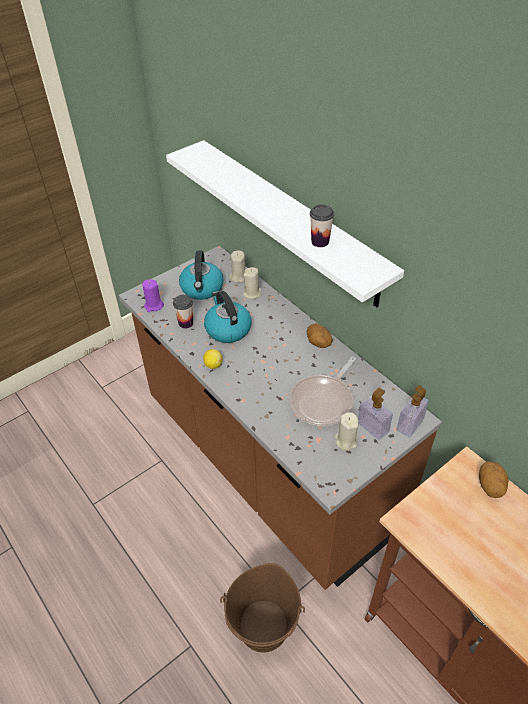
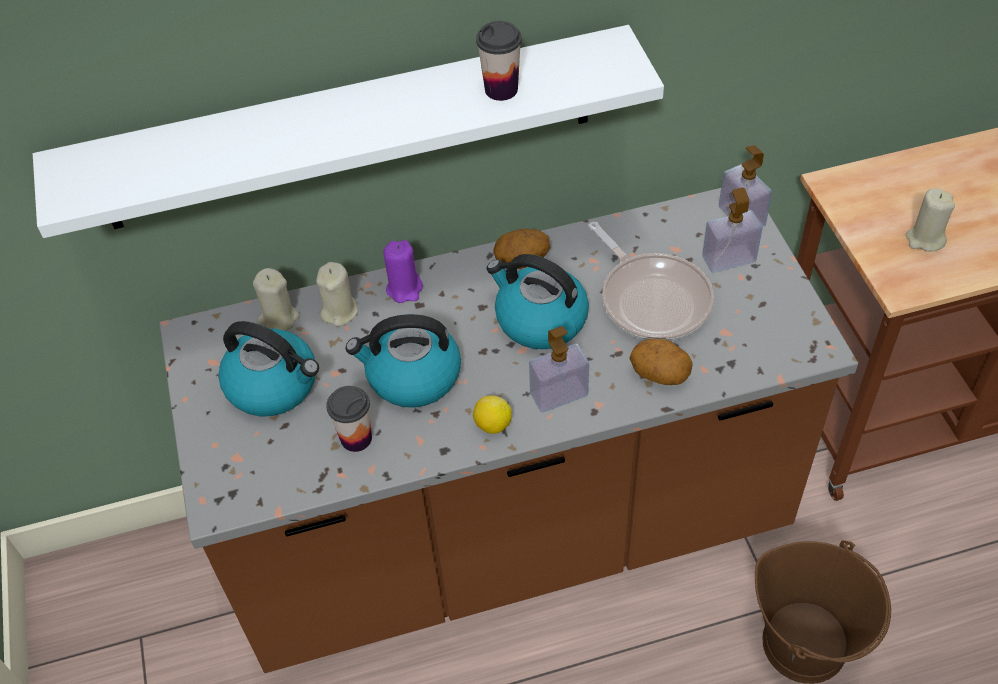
camera: 65 degrees left, 5 degrees up
purple candle [142,279,164,312] -> purple candle moved to [383,240,423,303]
beige candle [334,412,359,451] -> beige candle moved to [906,188,955,252]
potato [479,461,508,498] -> potato moved to [629,339,693,385]
none -> kettle [487,254,589,349]
none -> soap dispenser [529,326,589,413]

